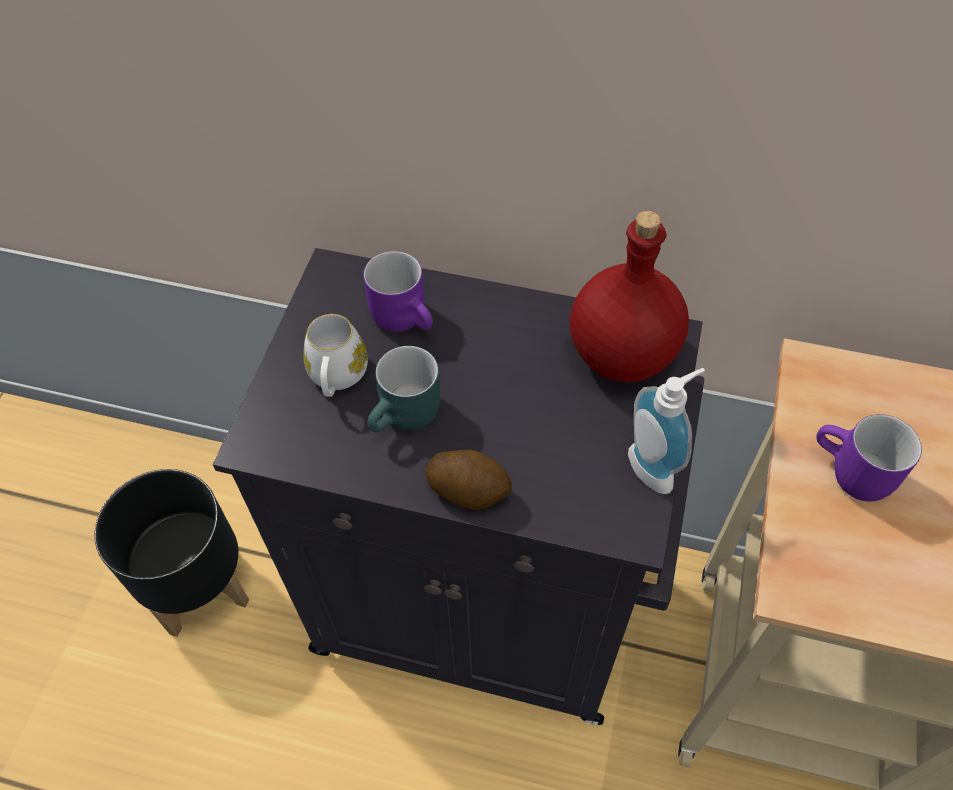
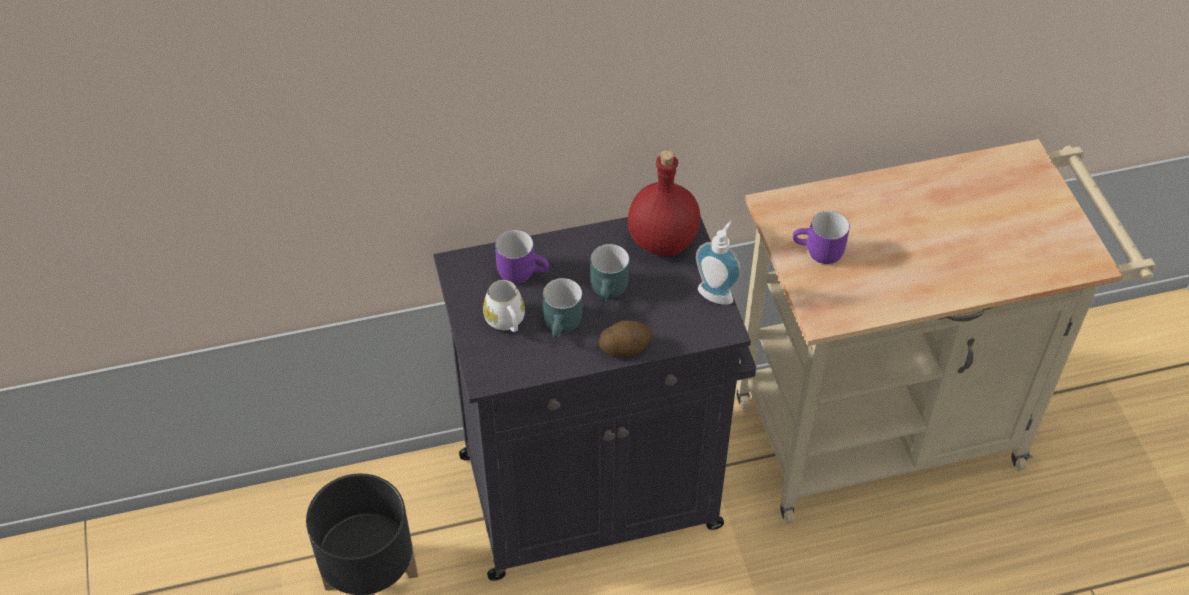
camera: 30 degrees left, 5 degrees down
none -> turquoise mug [590,244,630,303]

